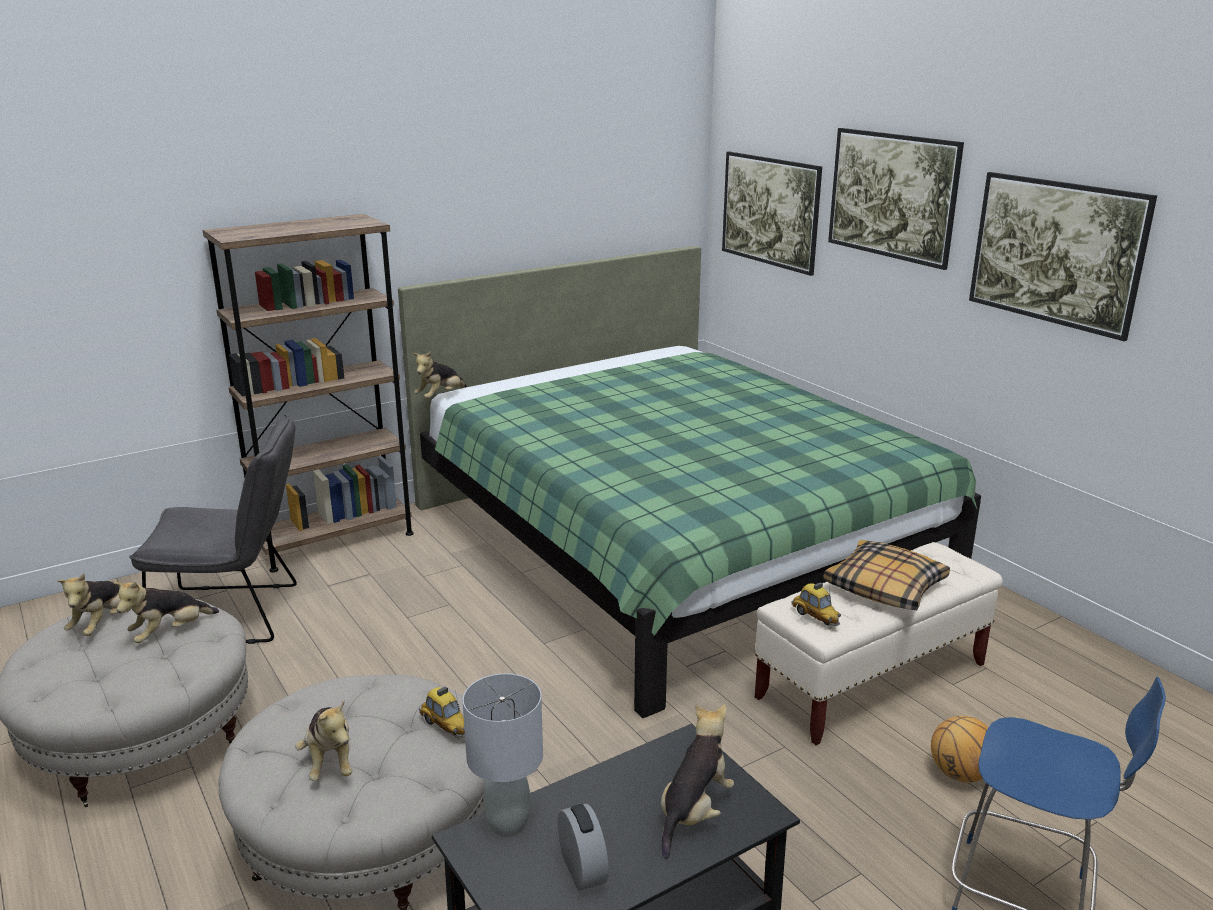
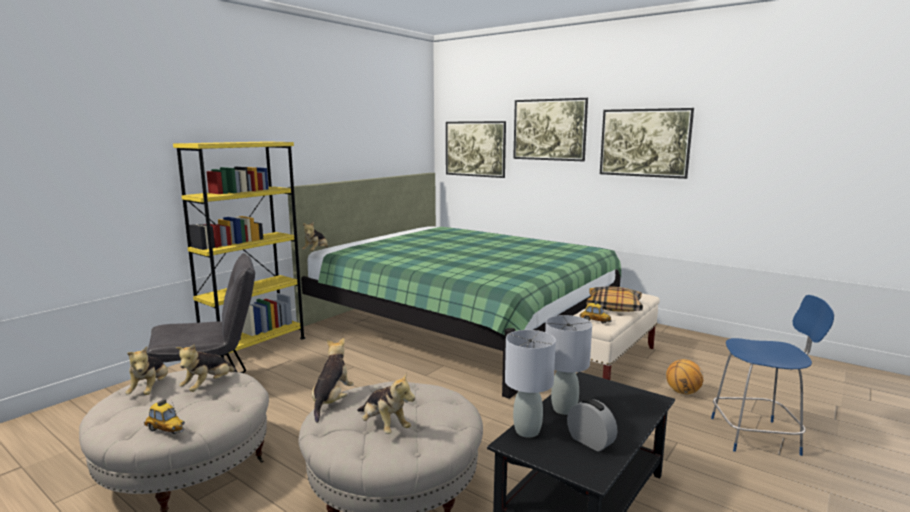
camera: 20 degrees left, 10 degrees down
brown bookcase [203,214,414,572] -> yellow bookcase [173,141,305,358]
toy car [419,686,465,738] -> toy car moved to [144,399,185,434]
plush toy [661,705,734,859] -> plush toy moved to [312,338,354,423]
none -> grey table lamp [545,315,592,415]

